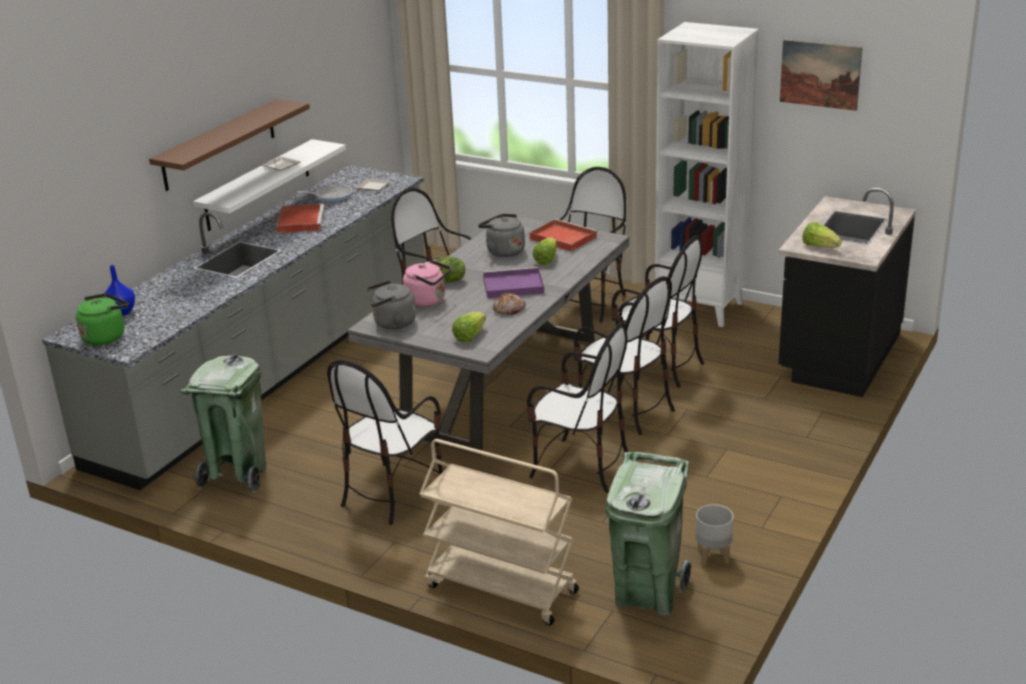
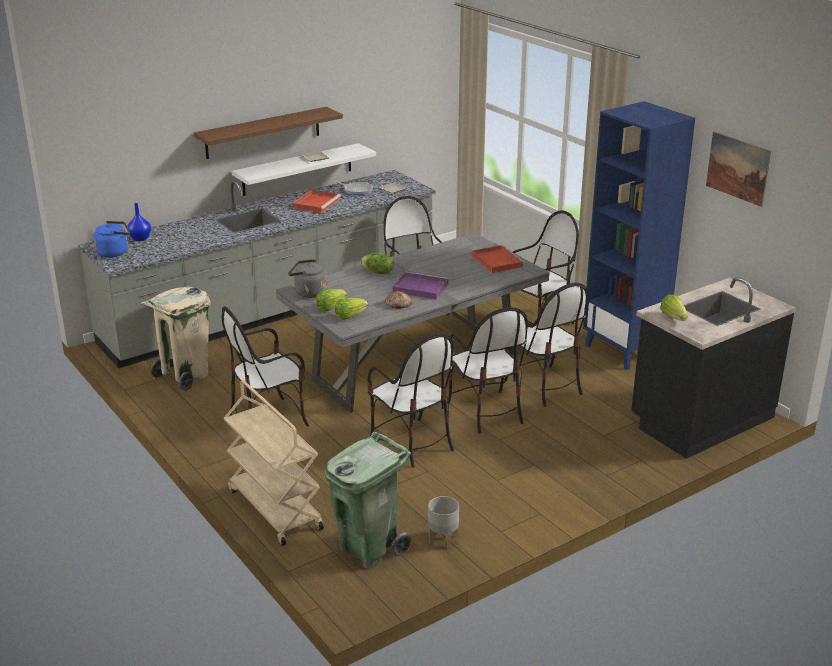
camera: 25 degrees right, 0 degrees up
green kettle [76,293,129,345] -> blue kettle [94,221,130,257]
green trash can [180,354,267,493] -> beige trash can [141,287,211,392]
pink kettle [403,260,451,307] -> none
grey kettle [478,214,525,257] -> none
lettuce [533,237,557,265] -> lettuce moved to [316,289,347,311]
white bookcase [655,22,759,327] -> blue bookcase [583,101,695,370]

